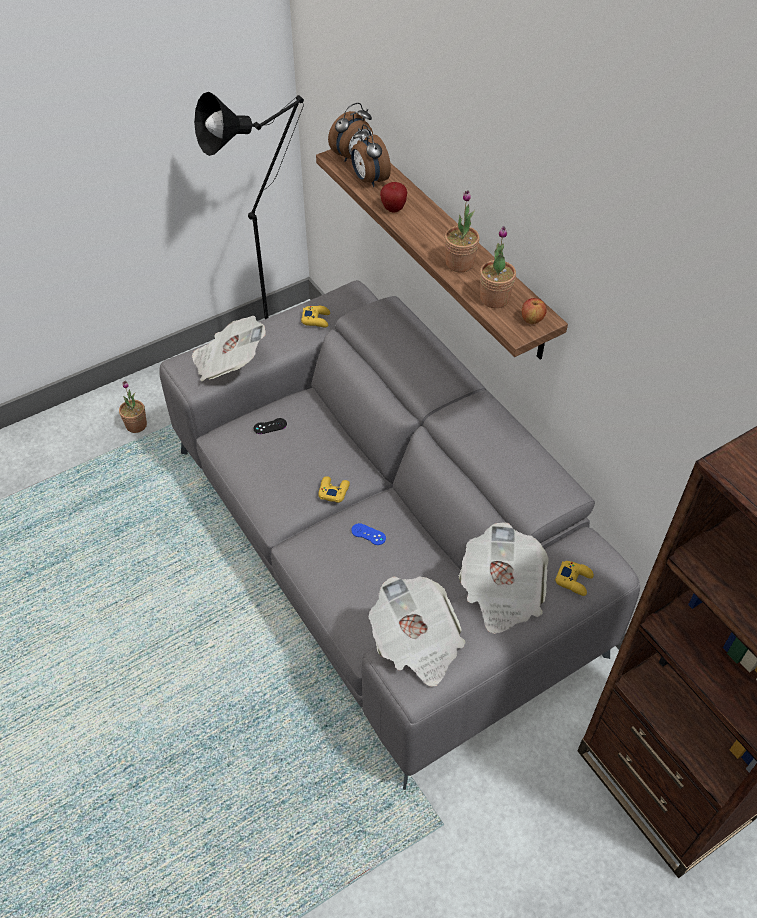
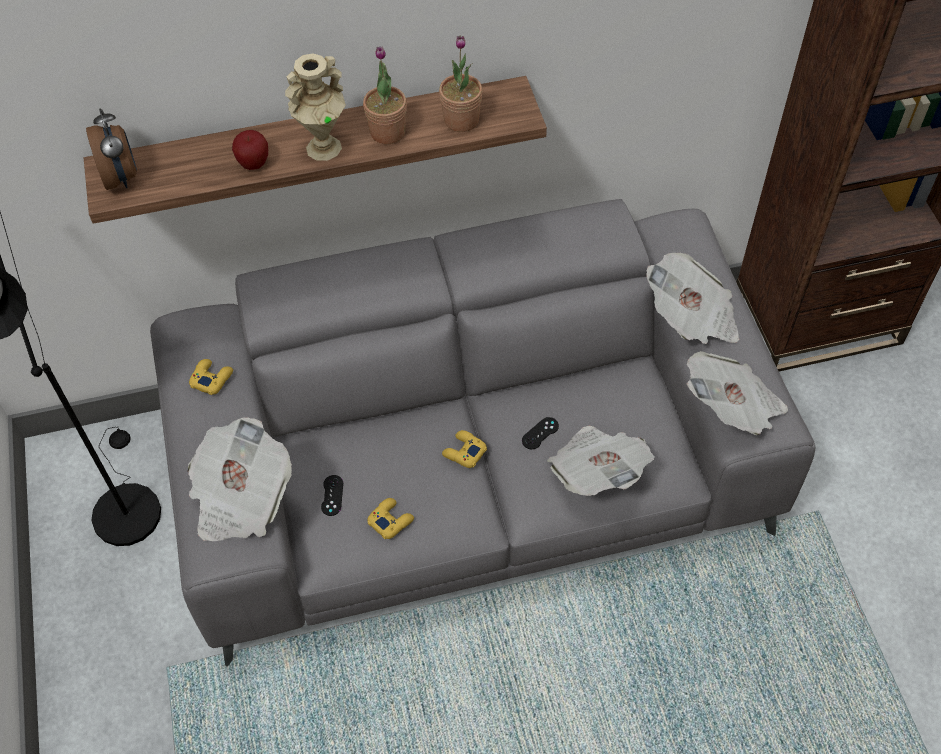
camera: 70 degrees left, 5 degrees up
potted plant [119,381,147,433] -> none
alarm clock [351,124,391,187] -> none
blue game controller [351,523,386,545] -> black game controller [522,417,559,449]
apple [522,298,547,324] -> none
yellow game controller [555,561,594,596] -> yellow game controller moved to [367,498,414,539]
none -> beige vase [285,53,346,161]
none -> newspaper [547,426,655,496]

